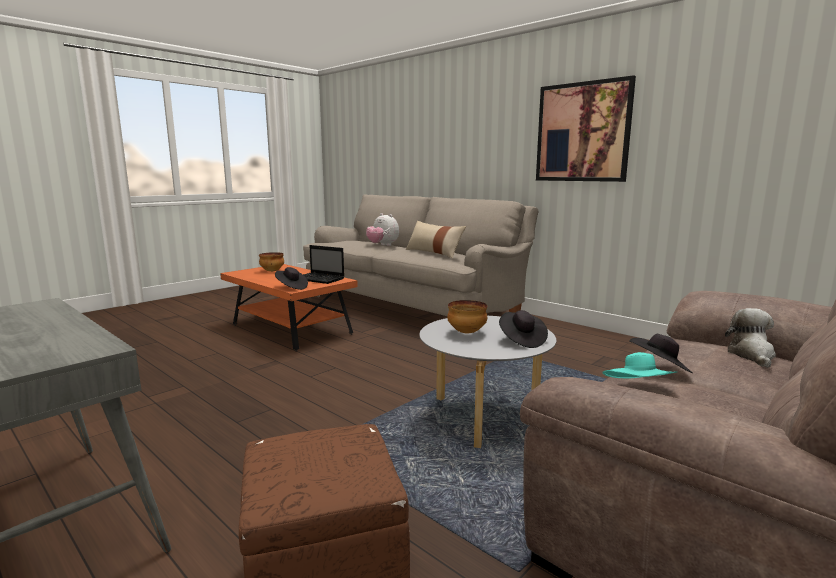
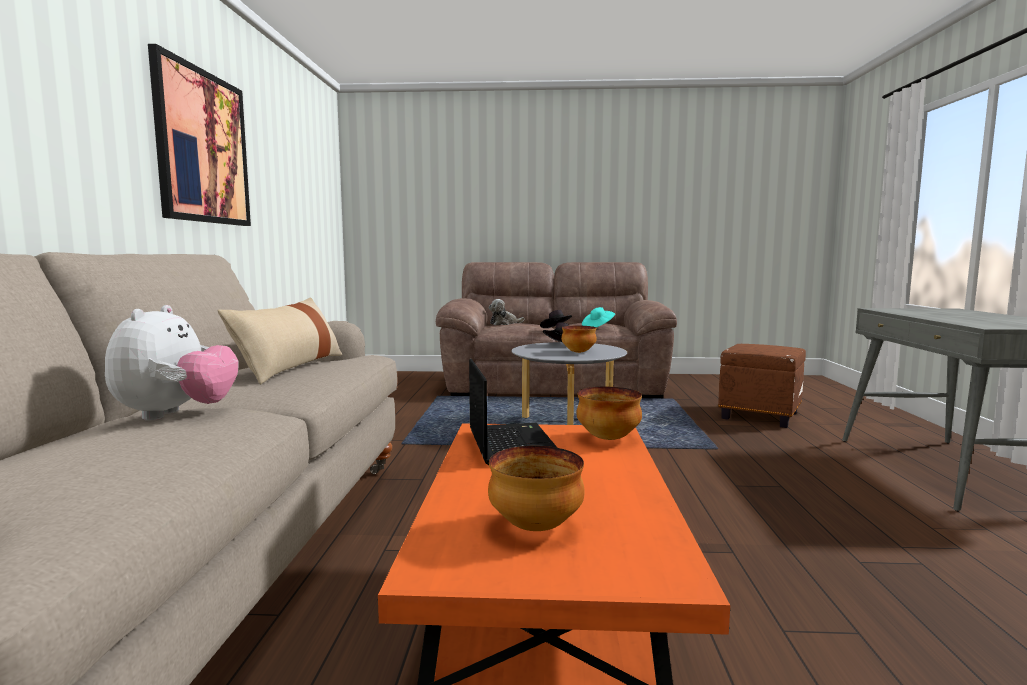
camera: 130 degrees left, 5 degrees down
black hat [275,267,308,290] -> bowl [576,387,642,440]

